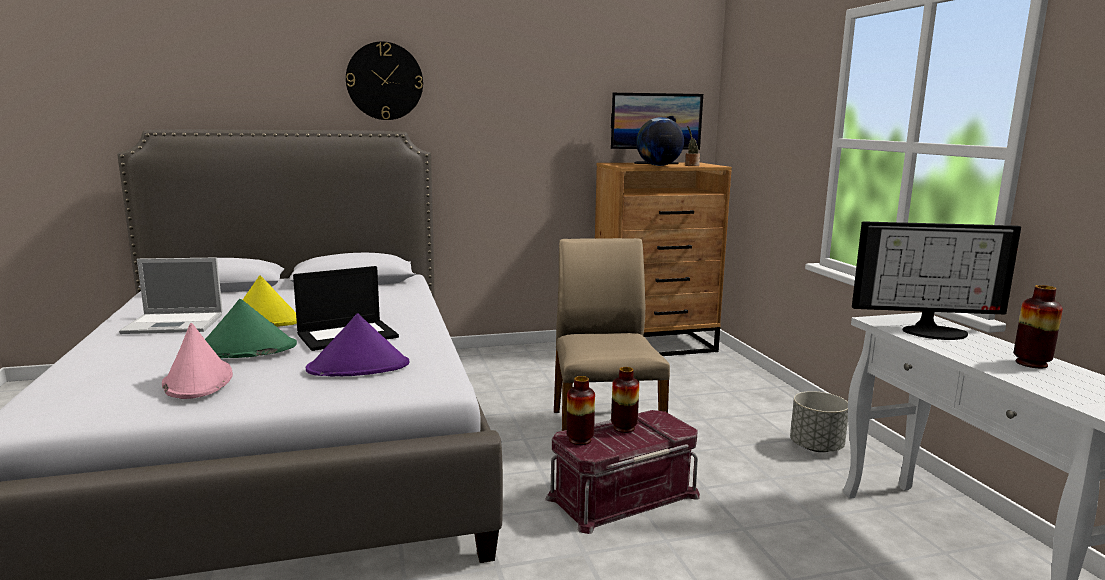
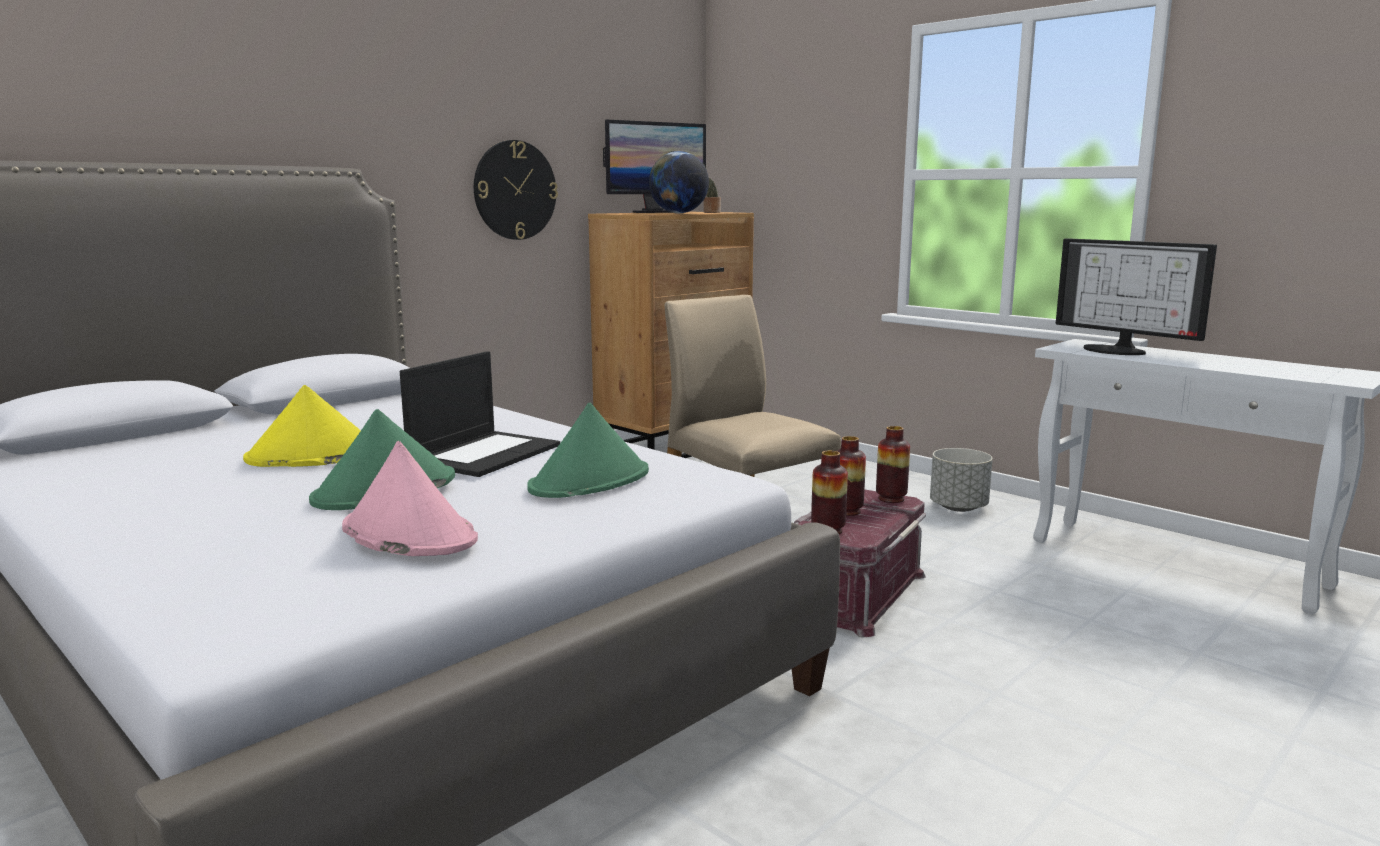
camera: 30 degrees left, 0 degrees up
laptop [119,258,223,334] -> none
purple hat [306,313,409,376] -> green hat [527,403,649,498]
wall clock [346,42,423,120] -> wall clock moved to [474,140,558,240]
monitor [852,221,1021,340] -> monitor turned 75 degrees clockwise [1056,238,1217,355]
vase [1014,285,1063,368] -> vase moved to [876,426,910,503]

